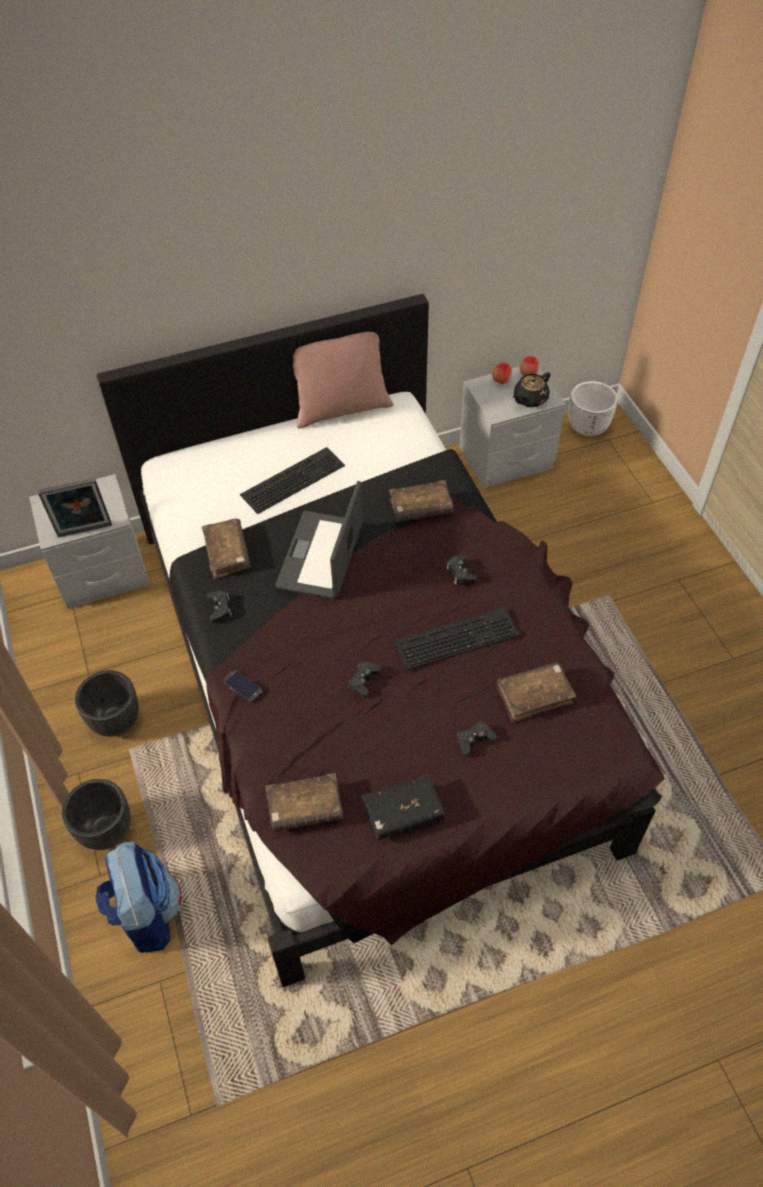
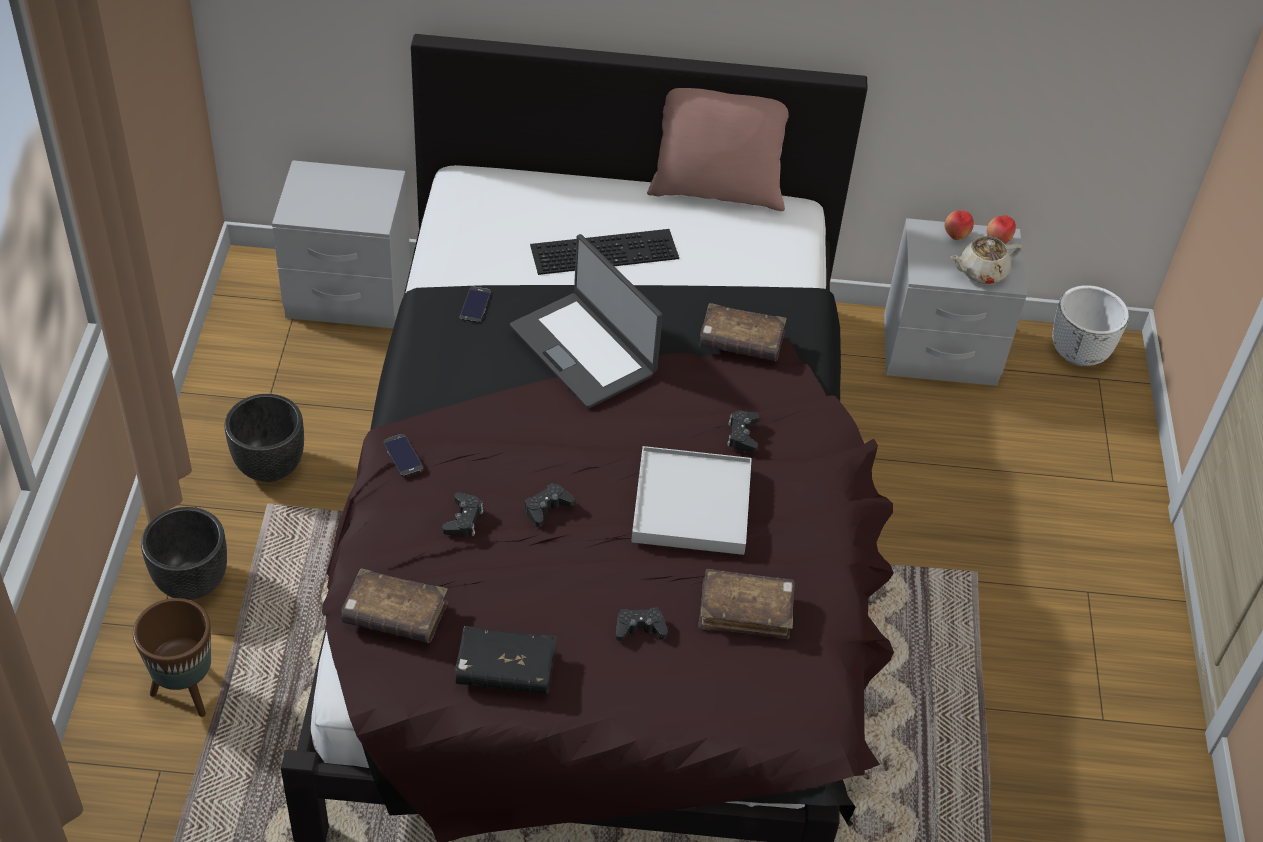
camera: 20 degrees right, 5 degrees down
picture frame [38,478,112,537] -> none
backpack [96,842,182,953] -> brown planter [133,598,211,717]
brown book [202,519,251,579] -> phone [460,287,491,323]
black game controller [207,591,232,623] -> black game controller moved to [442,492,484,538]
laptop [275,481,363,599] -> laptop turned 75 degrees counterclockwise [510,234,663,409]
keyboard [394,607,520,670] -> white tray [631,446,752,555]
black teapot [513,372,550,407] -> beige teapot [950,236,1022,284]

